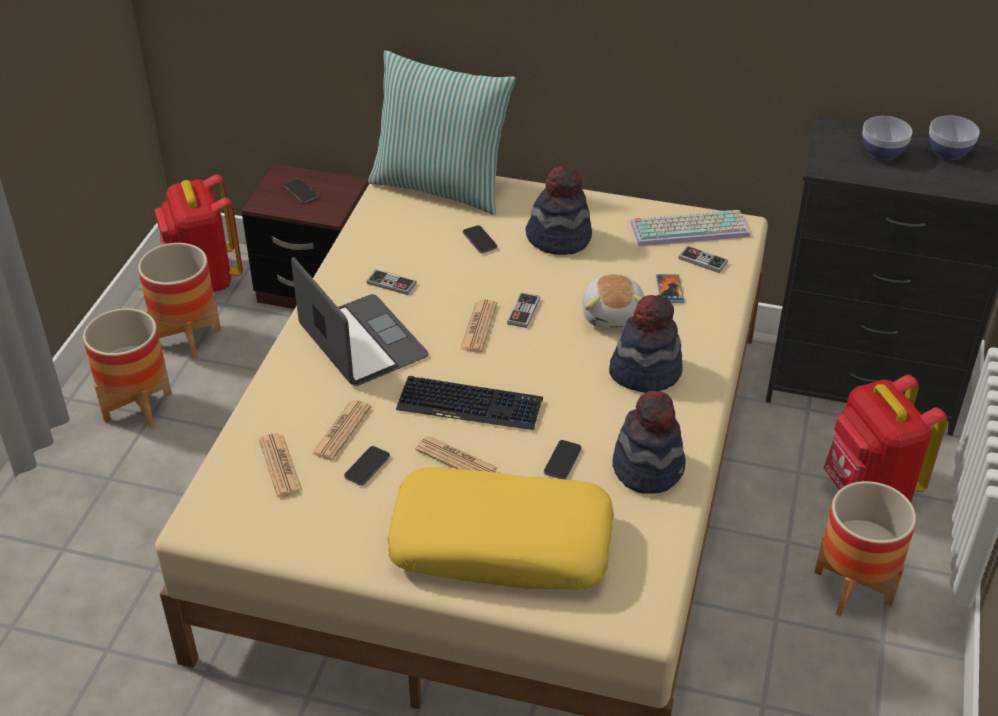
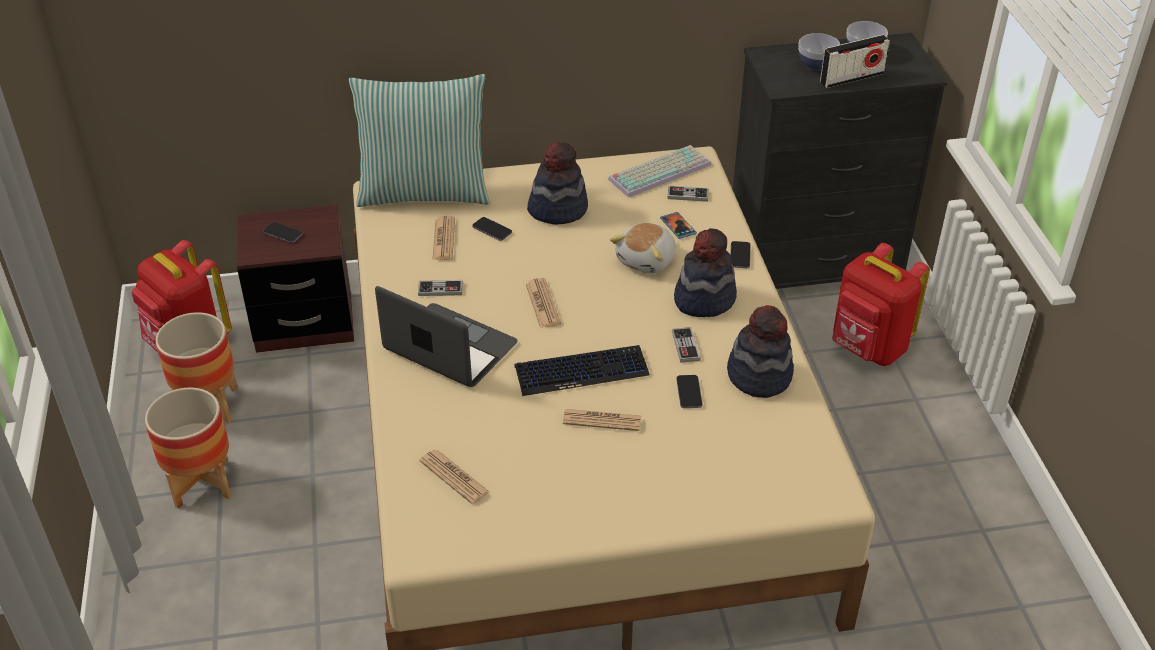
camera: 25 degrees left, 0 degrees up
newspaper [311,400,371,460] -> newspaper moved to [432,216,455,260]
phone [344,446,390,486] -> phone moved to [731,241,750,268]
yellow pillow [387,467,614,590] -> none
game controller [507,293,540,328] -> game controller moved to [672,327,701,363]
plush toy [582,274,644,329] -> plush toy turned 60 degrees clockwise [610,223,676,274]
planter [814,481,916,617] -> none
none -> radio [820,35,890,88]

